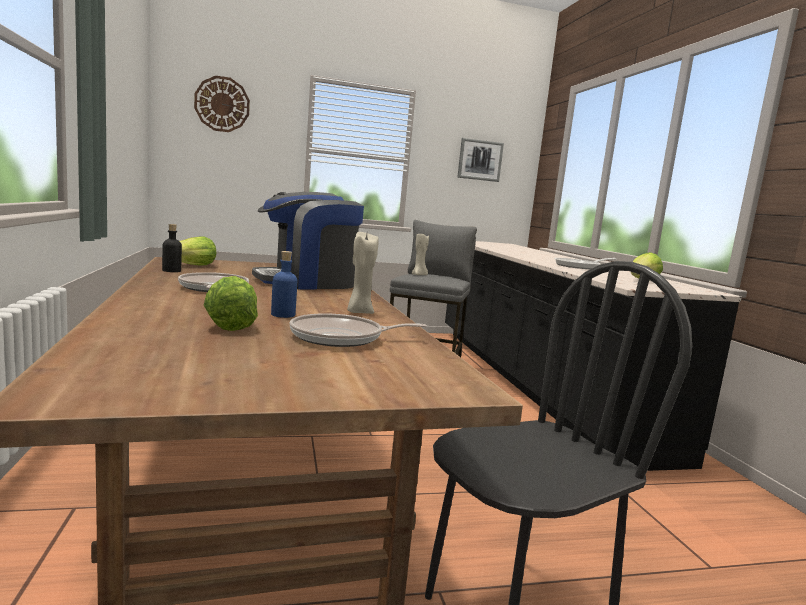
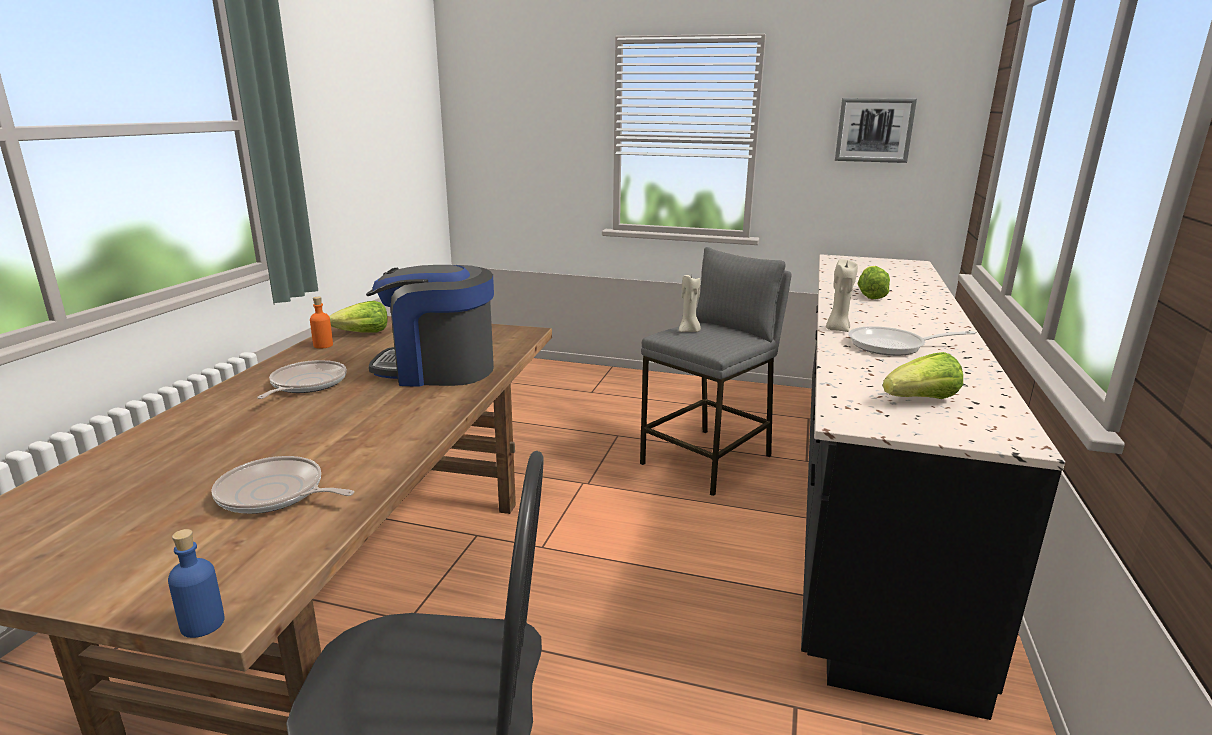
camera: 30 degrees right, 10 degrees up
black bottle [162,224,182,272] -> orange bottle [310,297,333,349]
wall clock [194,76,250,132] -> none
lettuce [204,276,258,331] -> lettuce moved to [857,266,890,299]
blue bottle [271,251,297,318] -> blue bottle moved to [168,529,225,638]
beige candle [347,232,379,314] -> beige candle moved to [826,259,858,332]

